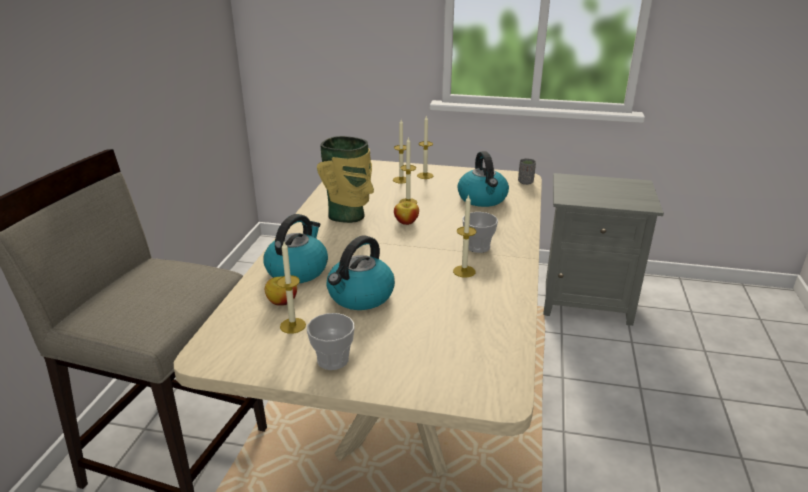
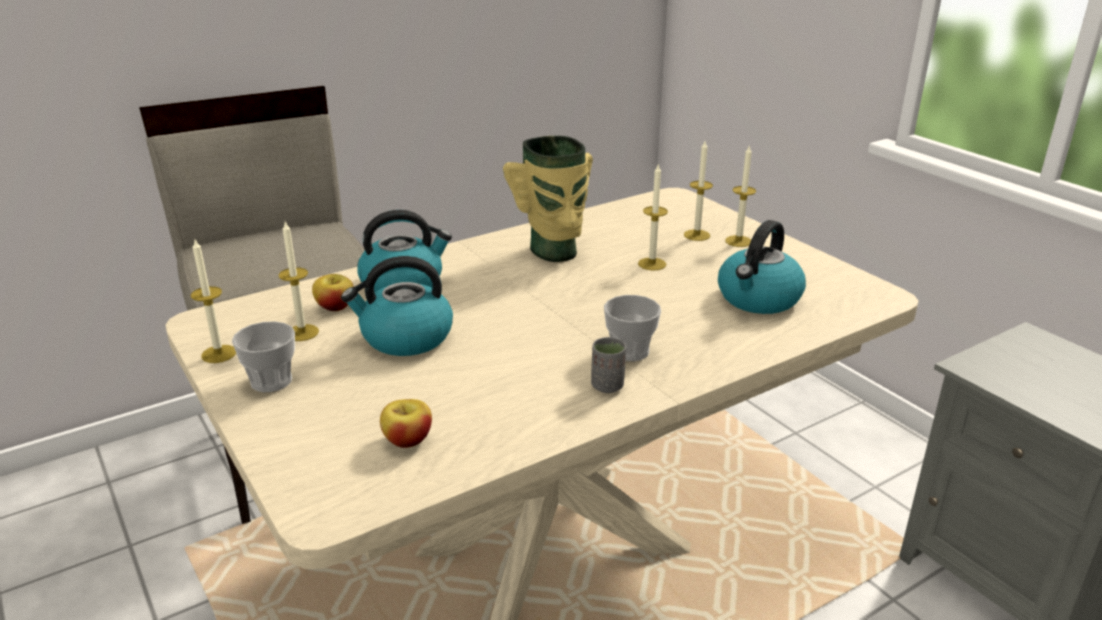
camera: 45 degrees right, 0 degrees up
apple [394,201,419,225] -> apple moved to [380,399,432,448]
candle [453,194,476,278] -> candle moved to [191,240,236,363]
grey cup [518,158,536,185] -> grey cup moved to [591,337,626,393]

